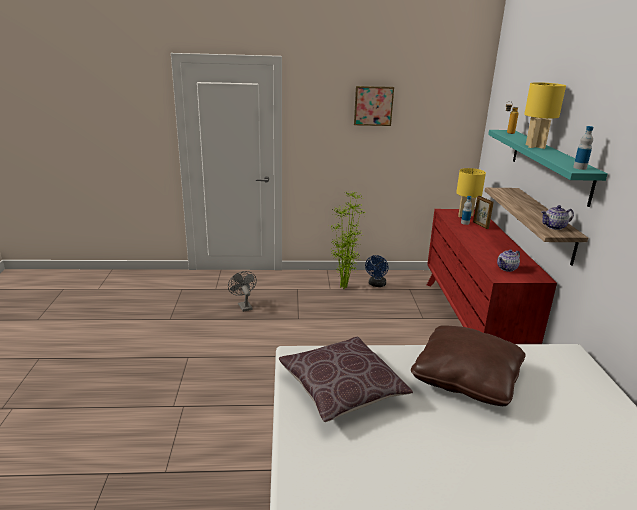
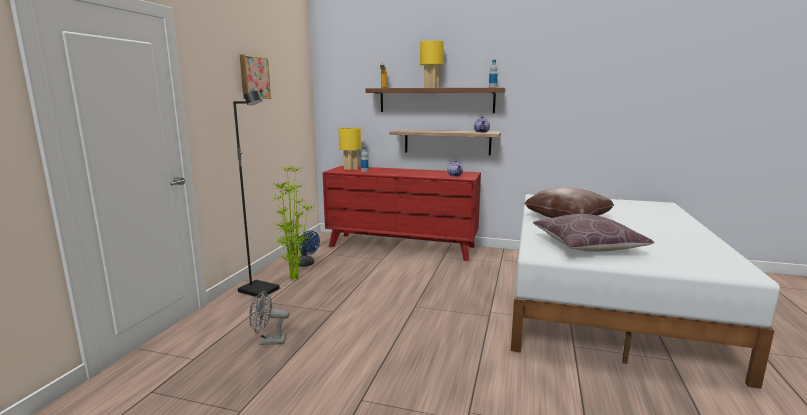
camera: 70 degrees left, 10 degrees down
picture frame [473,196,494,229] -> none
turquoise shelf [488,130,607,207] -> brown shelf [365,88,505,113]
none -> black floor lamp [233,91,280,298]

